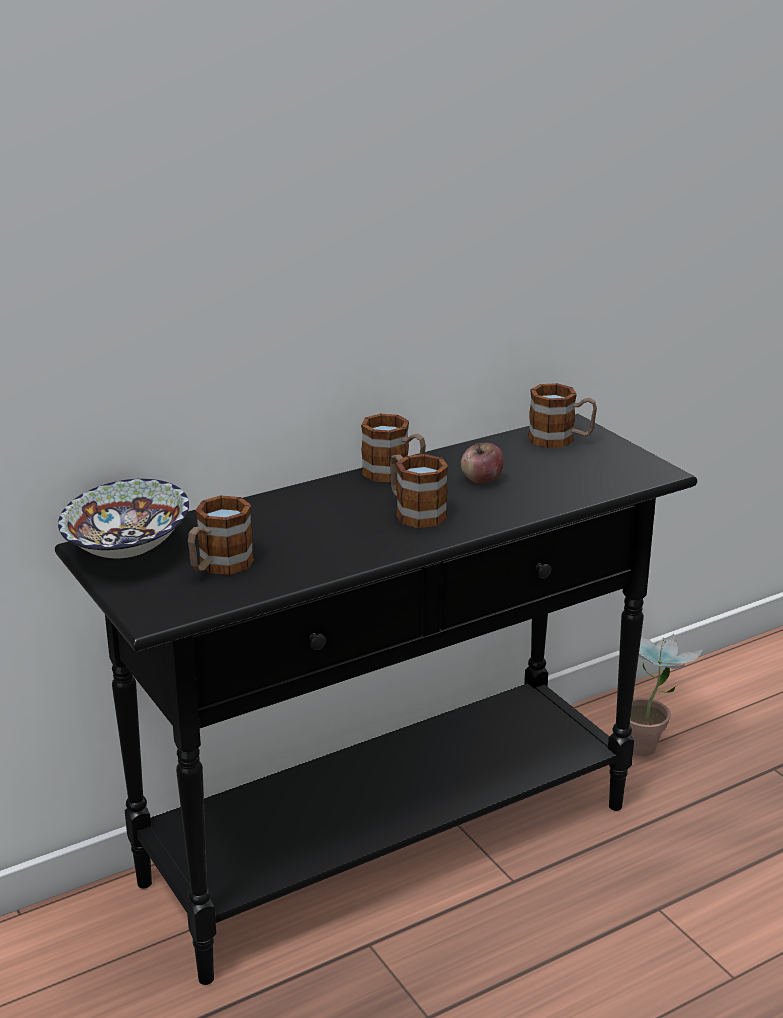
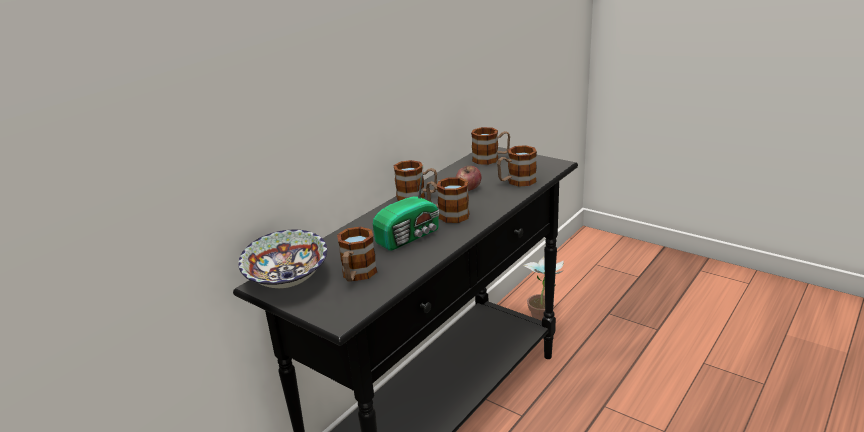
camera: 20 degrees left, 0 degrees up
none -> radio [373,163,439,250]
none -> mug [497,145,537,187]

